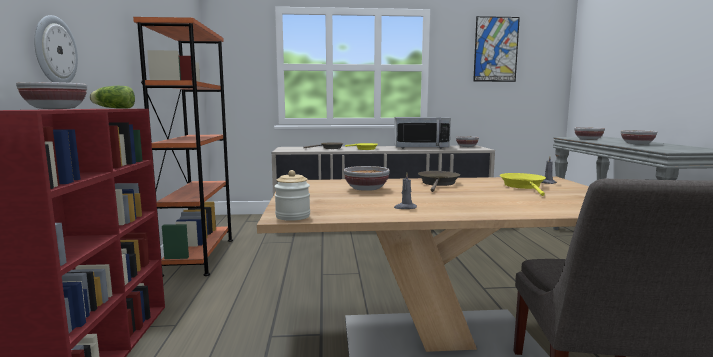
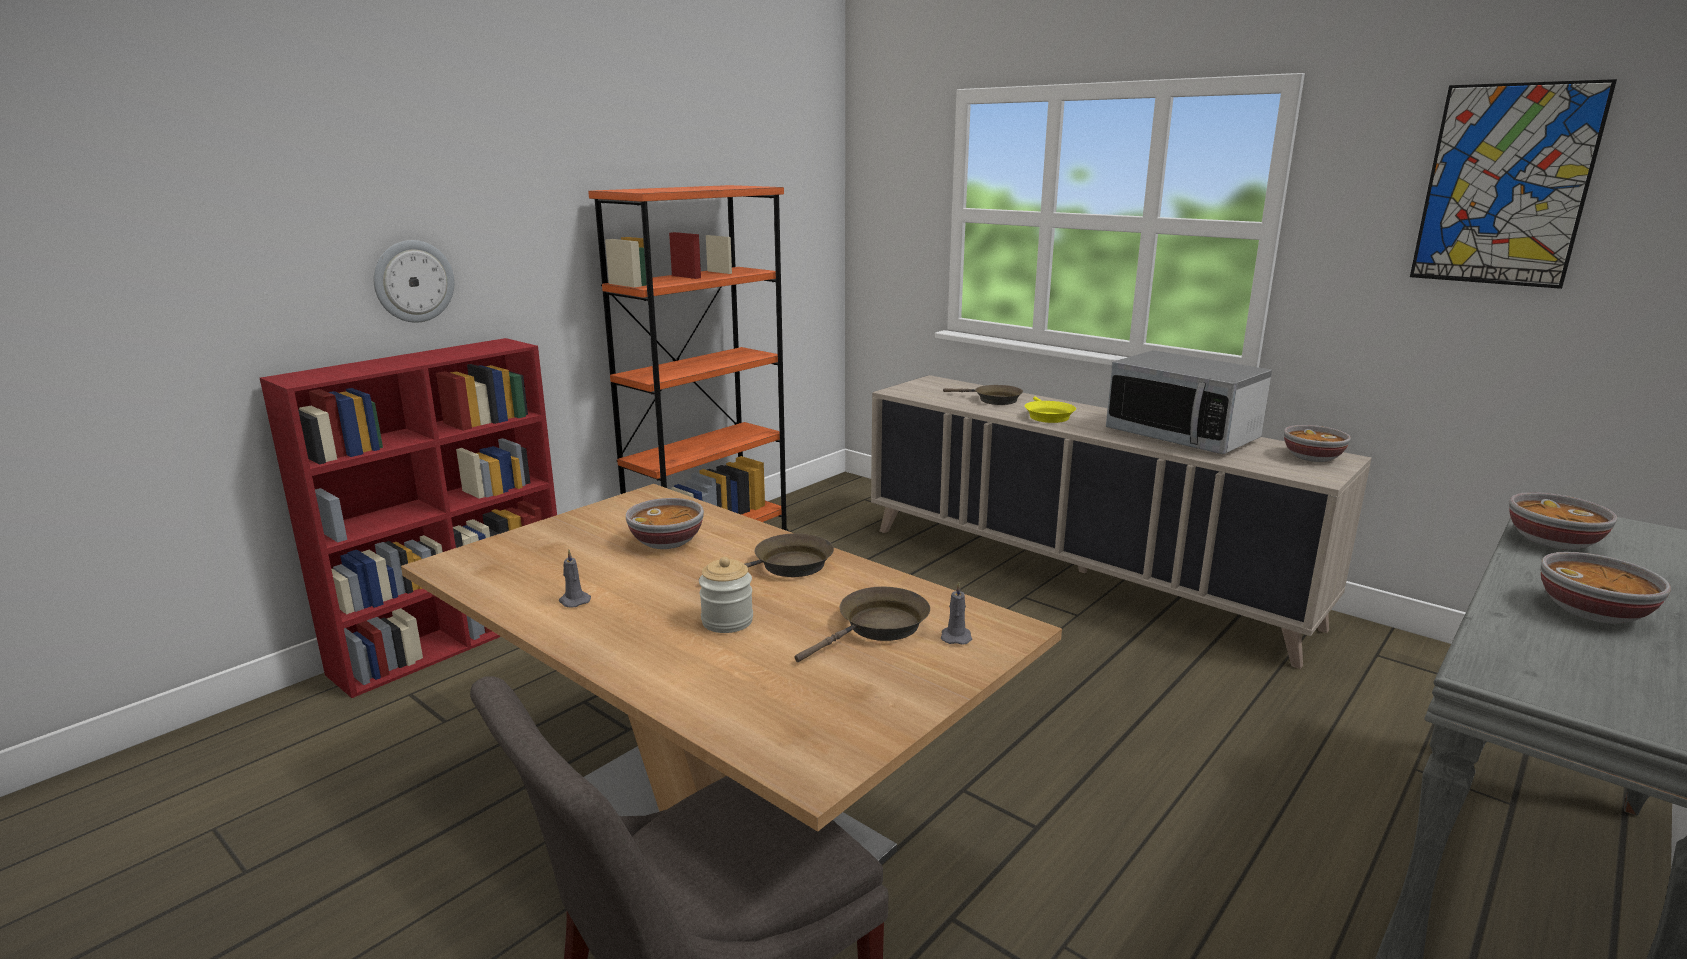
camera: 45 degrees right, 10 degrees up
bowl [16,82,87,109] -> none
lettuce [90,86,135,109] -> none
jar [274,170,310,221] -> jar moved to [699,557,753,633]
yellow frying pan [500,173,546,196] -> brown frying pan [794,586,930,662]

